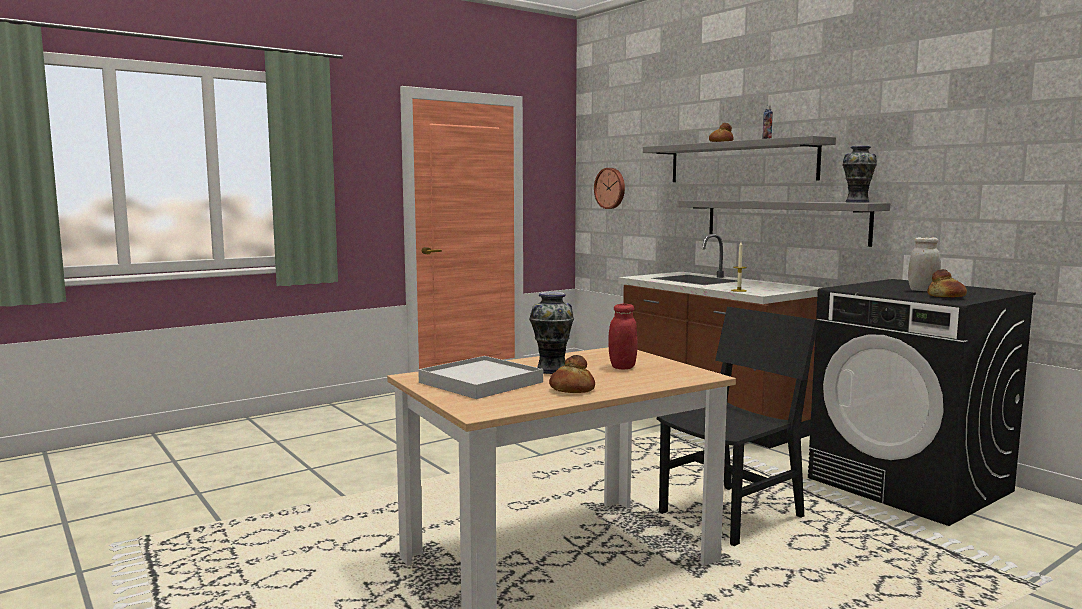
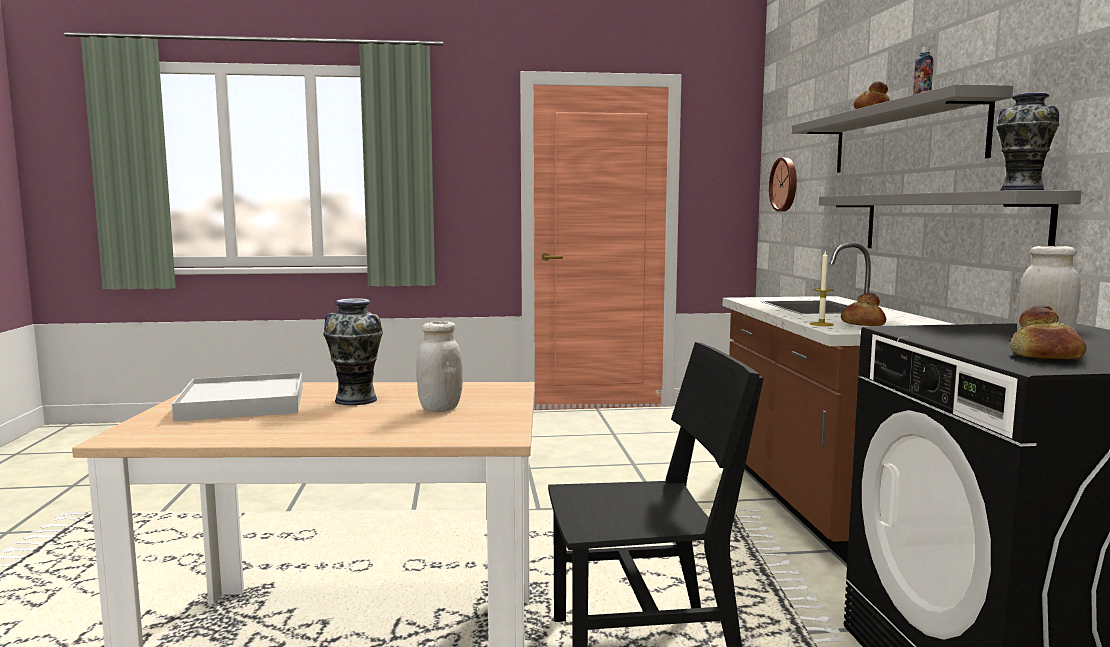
camera: 30 degrees right, 0 degrees up
bread [549,355,595,393] -> bread moved to [841,293,886,326]
red jar [609,304,638,369] -> white jar [416,321,463,412]

